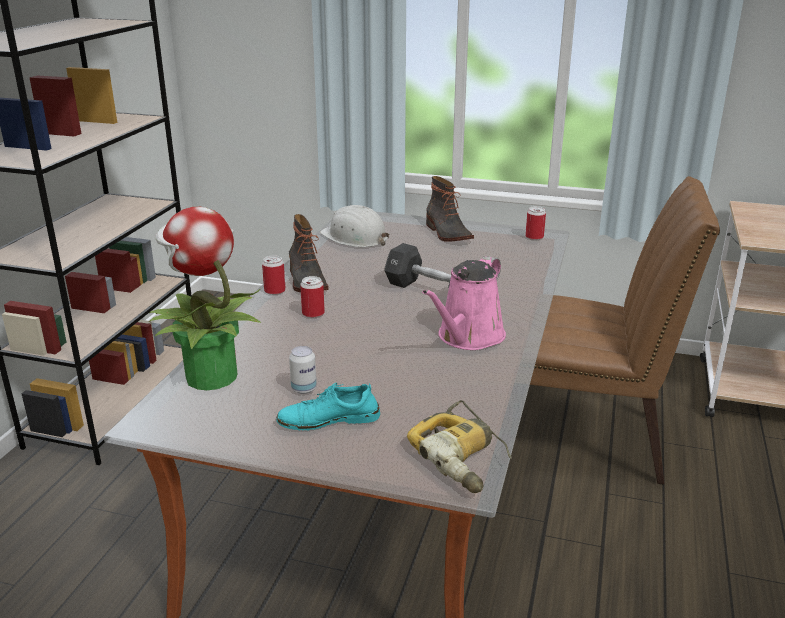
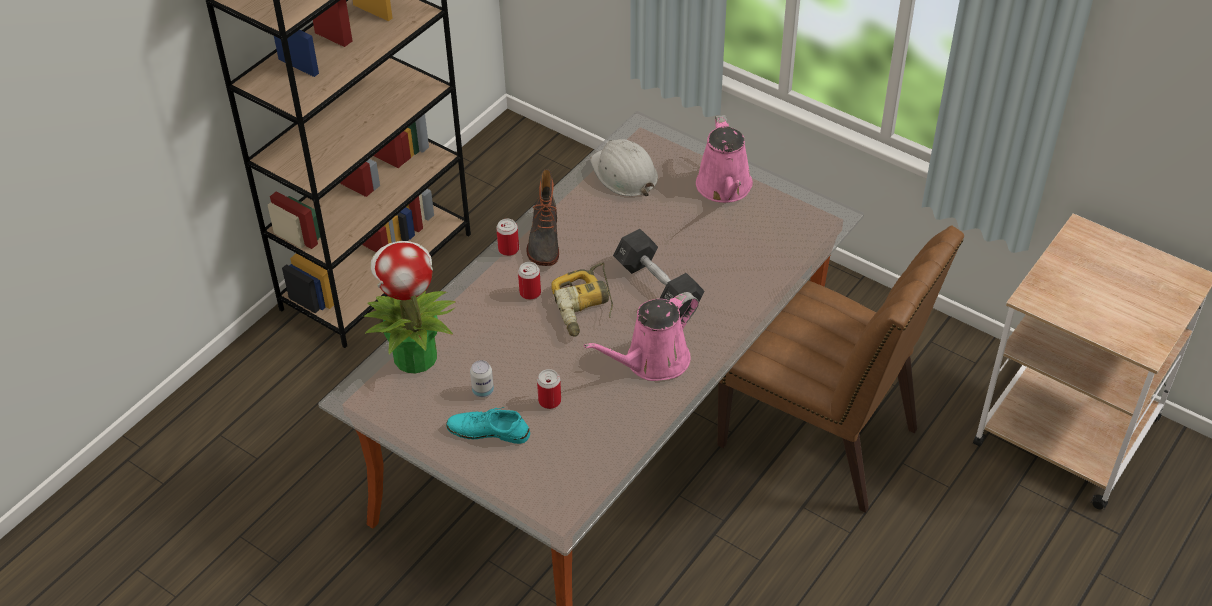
camera: 20 degrees right, 20 degrees up
power drill [407,400,512,493] -> power drill moved to [551,263,613,337]
boot [426,176,474,242] -> pink watering can [696,115,753,203]
can [525,206,546,240] -> can moved to [537,369,561,409]

